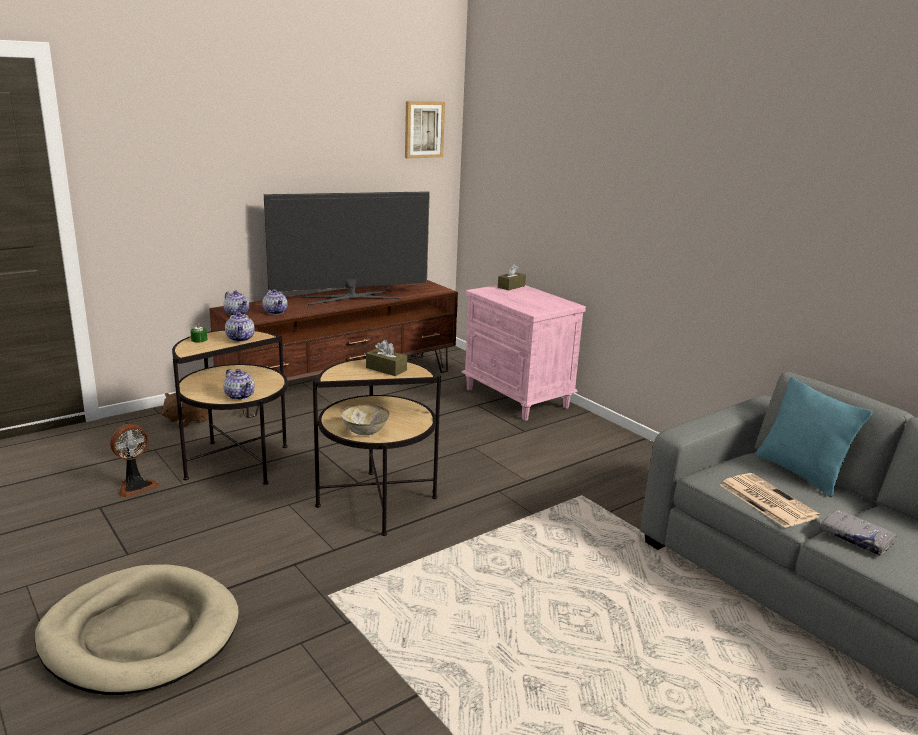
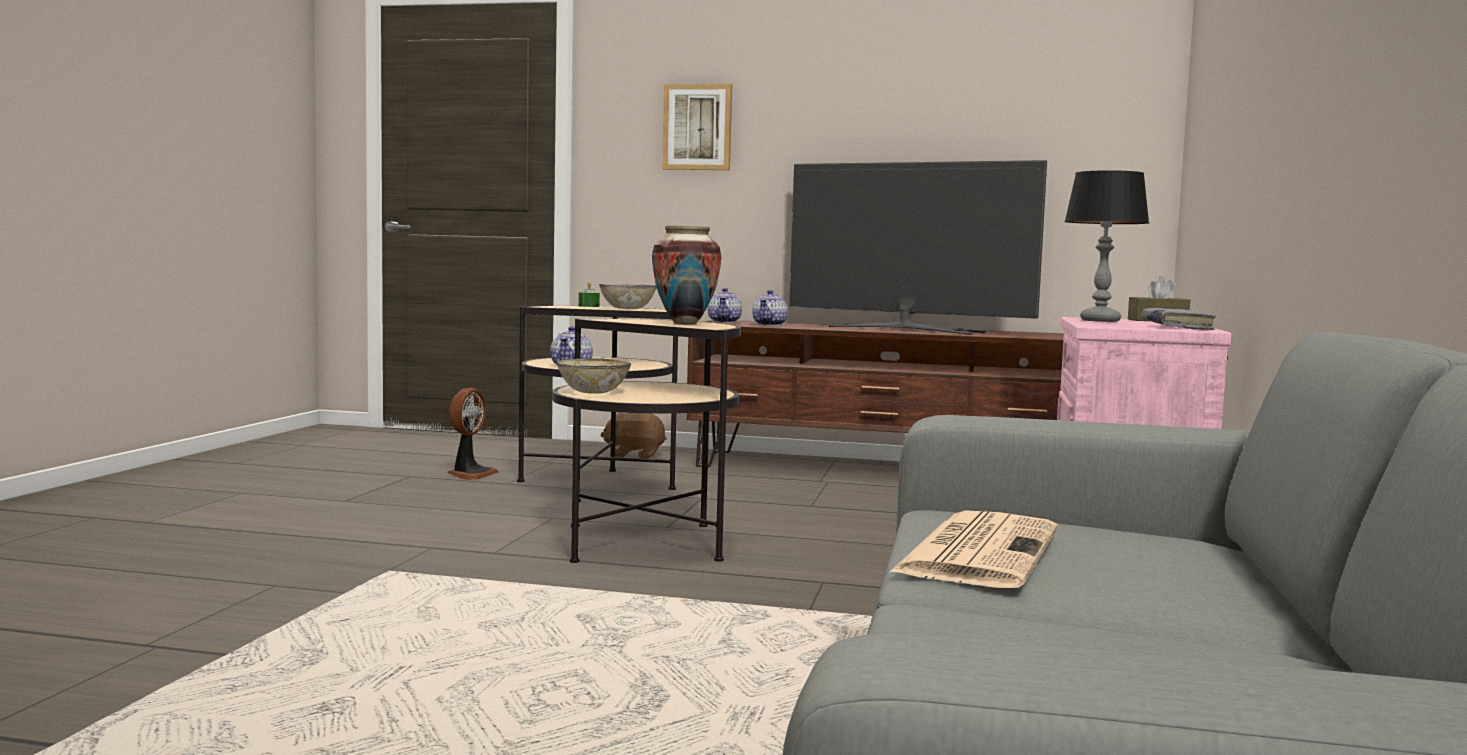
camera: 50 degrees right, 15 degrees down
beige dog bed [34,564,239,695] -> none
fan [110,424,159,498] -> fan turned 75 degrees counterclockwise [448,388,499,480]
teapot [225,312,255,342] -> bowl [599,284,657,309]
brown tissue box [366,340,407,376] -> vase [652,226,722,324]
picture [405,101,445,159] -> picture moved to [662,84,732,170]
turquoise pillow [755,376,873,497] -> none
grey book [819,509,898,556] -> grey book moved to [1142,308,1216,330]
none -> table lamp [1064,170,1149,322]

